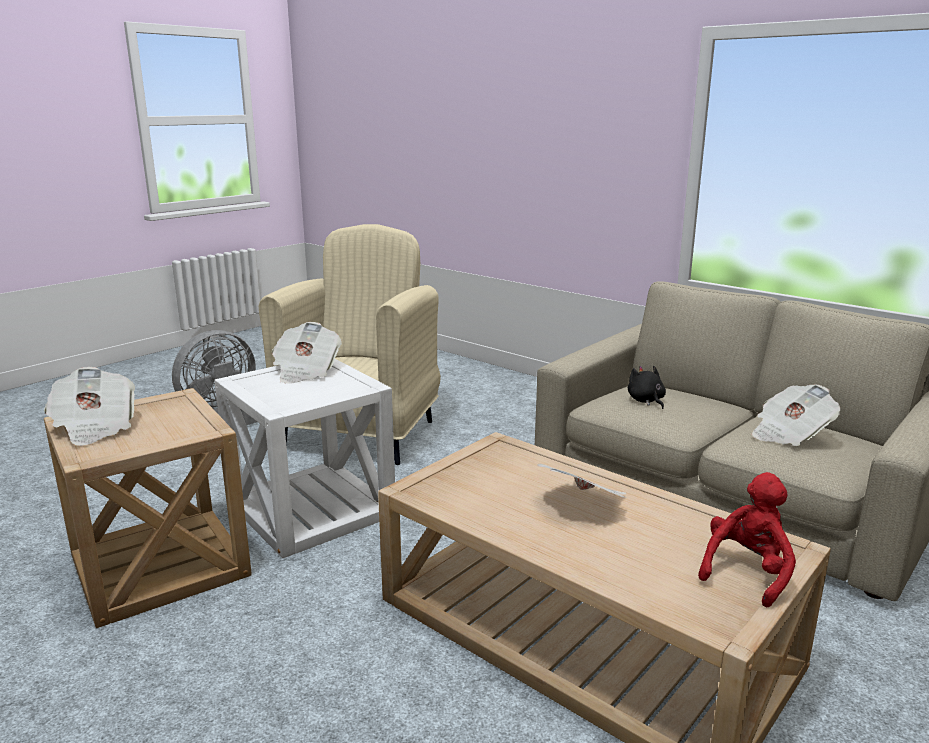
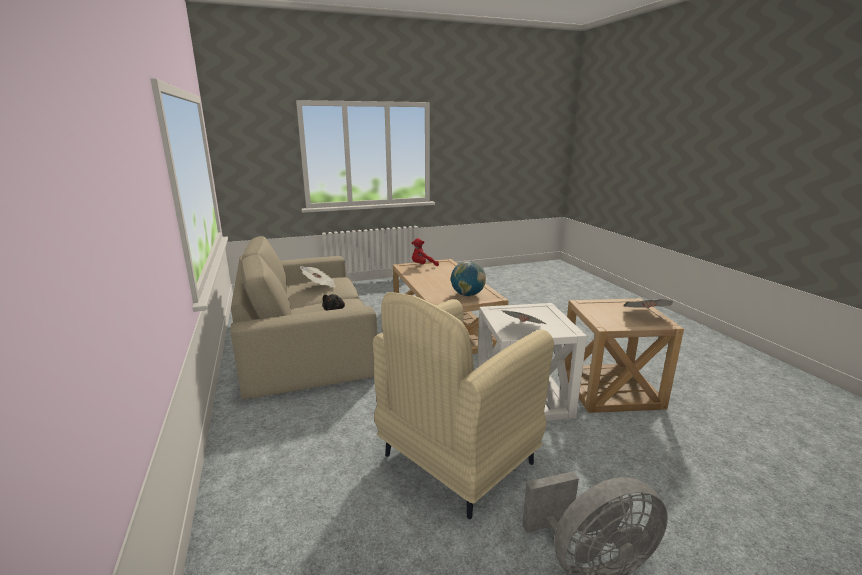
camera: 150 degrees left, 0 degrees up
newspaper [537,464,627,498] -> none
none -> globe [451,261,486,296]

